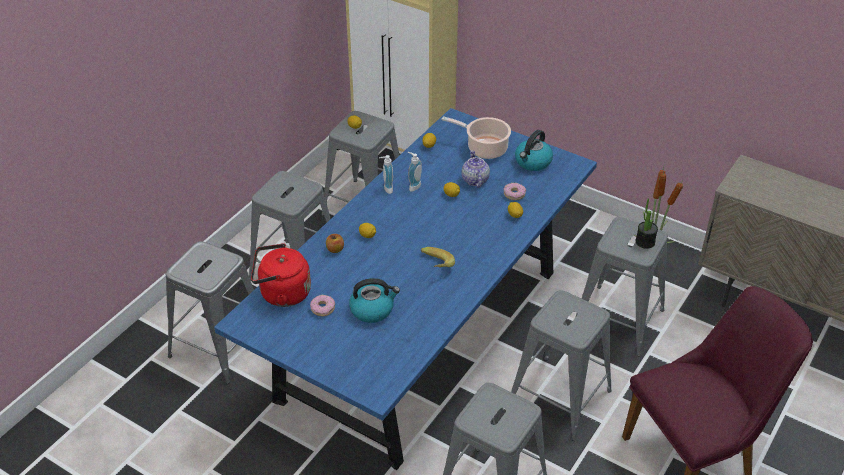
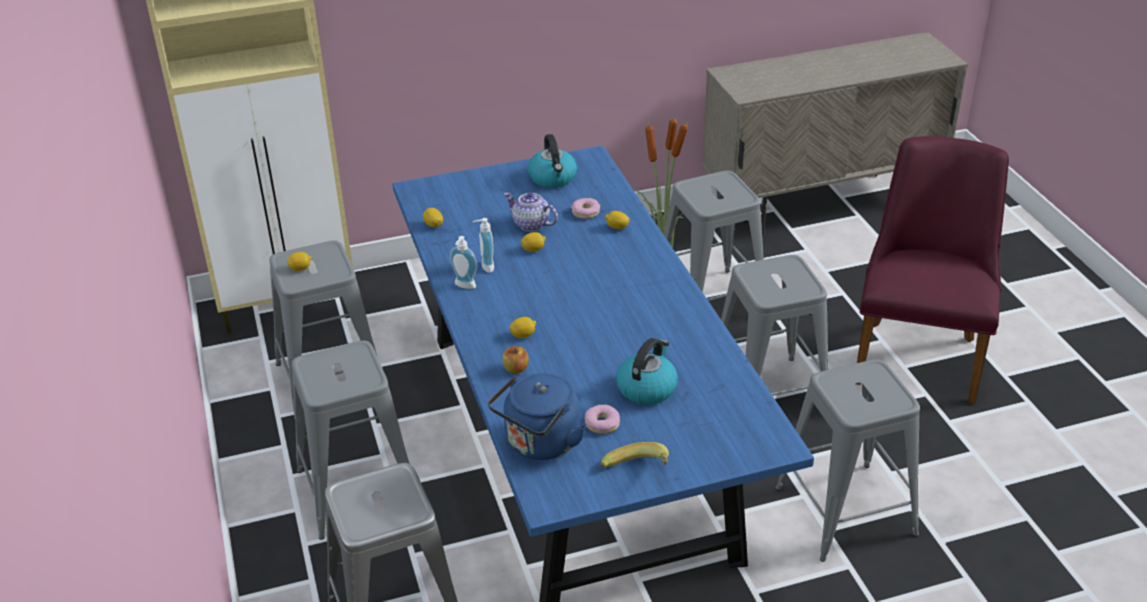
camera: 50 degrees left, 5 degrees down
red kettle [251,243,311,307] -> blue kettle [488,373,586,460]
banana [421,247,455,268] -> banana moved to [600,442,669,468]
cooking pot [441,116,511,159] -> none
potted plant [636,199,658,249] -> none

